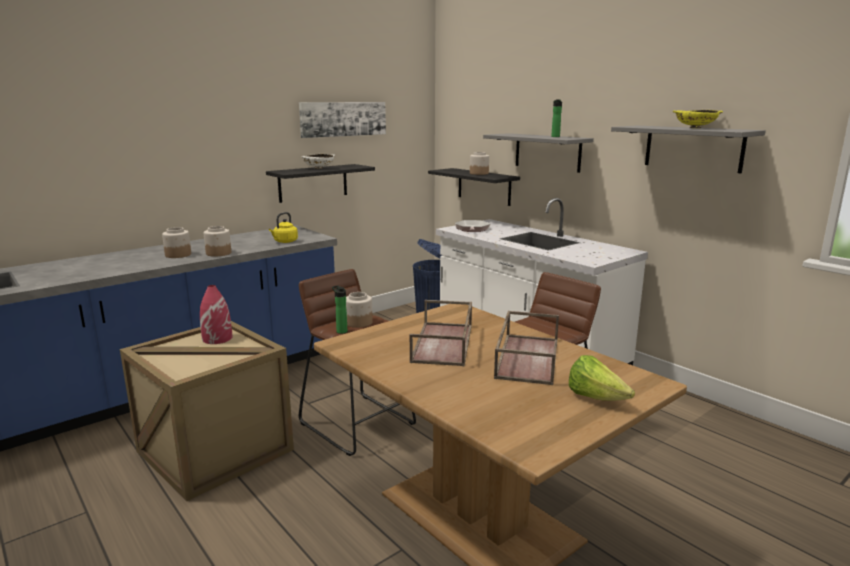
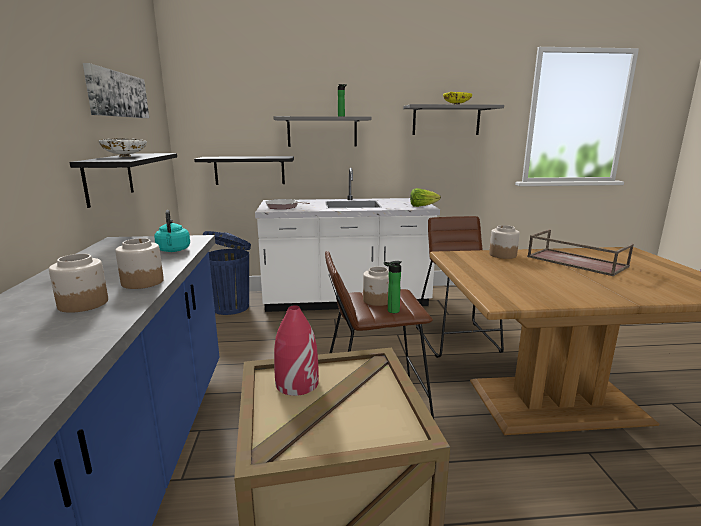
camera: 55 degrees left, 0 degrees up
yellow kettle [269,212,298,243] -> turquoise kettle [154,210,190,252]
brown tray [410,300,472,366] -> none
jar [470,152,489,175] -> jar moved to [489,225,520,259]
lettuce [569,355,635,401] -> lettuce moved to [410,188,441,207]

